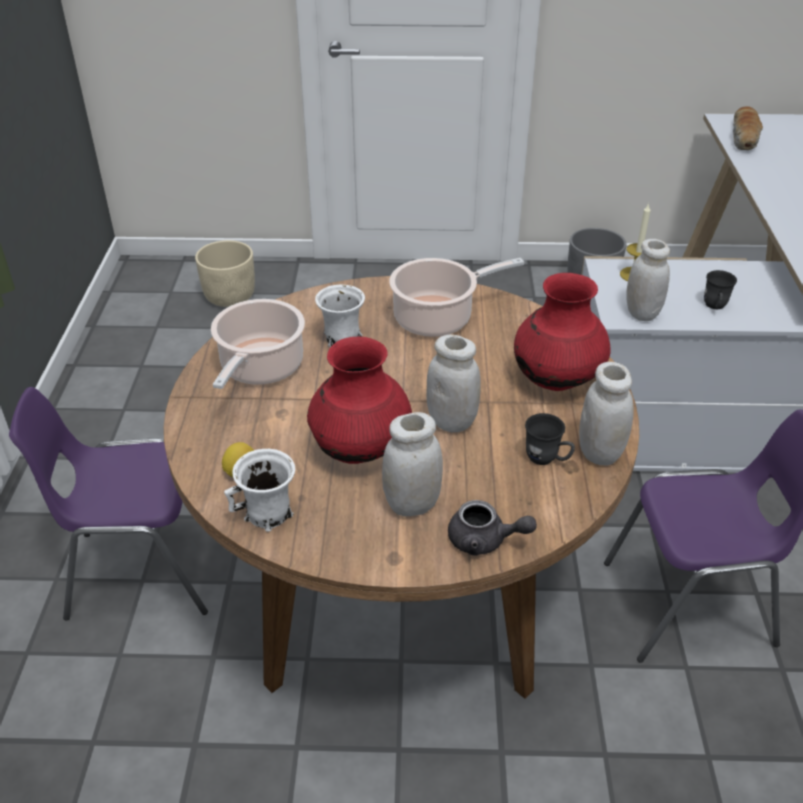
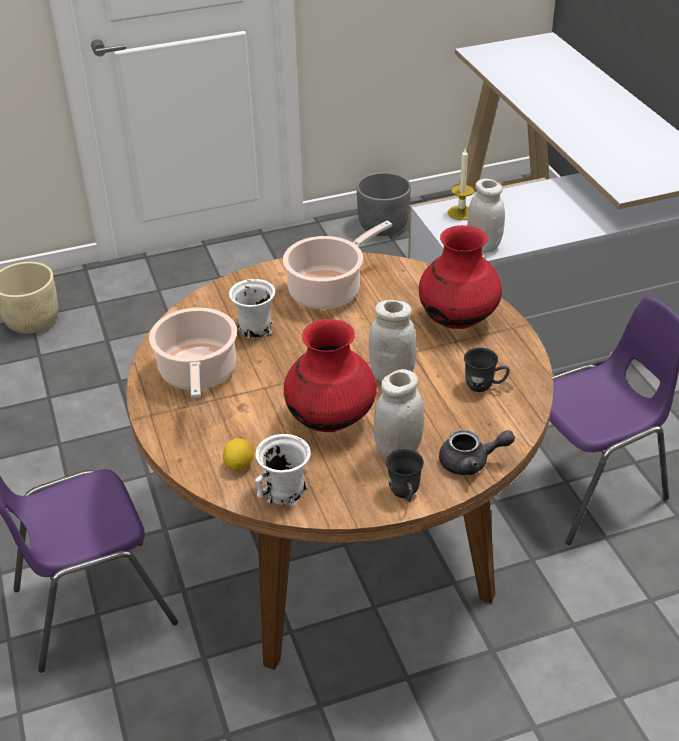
camera: 20 degrees left, 0 degrees up
white jar [579,362,634,466] -> none
grey mug [704,270,737,309] -> grey mug moved to [386,449,424,501]
bread [733,106,763,150] -> none

